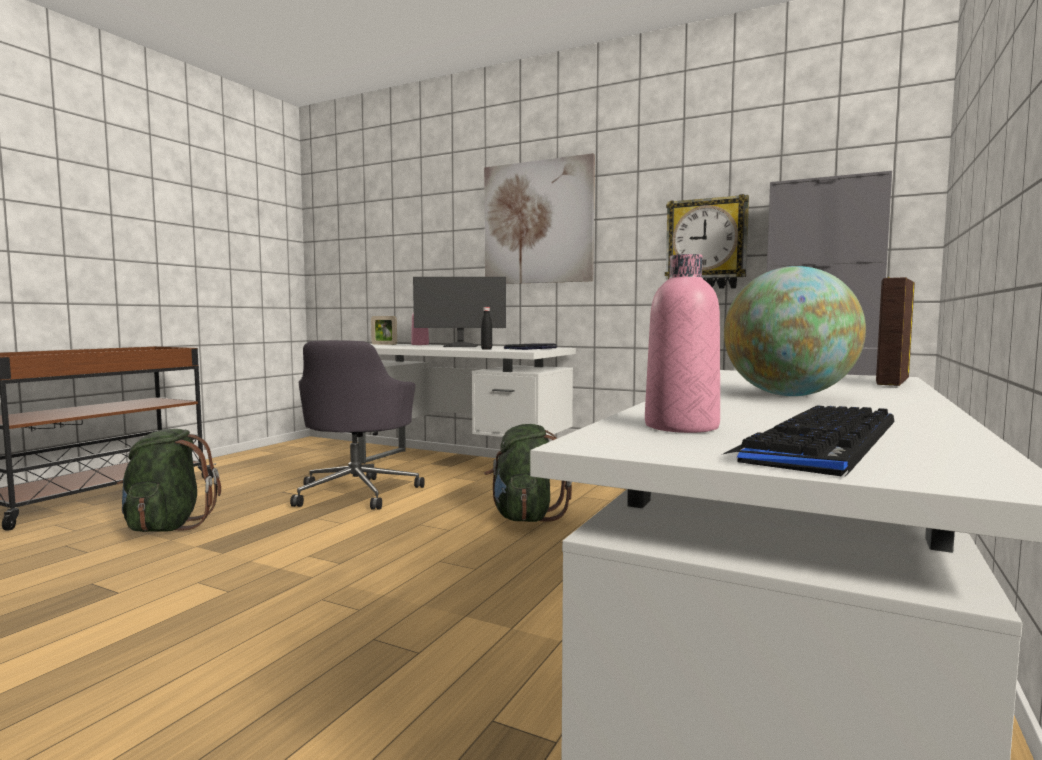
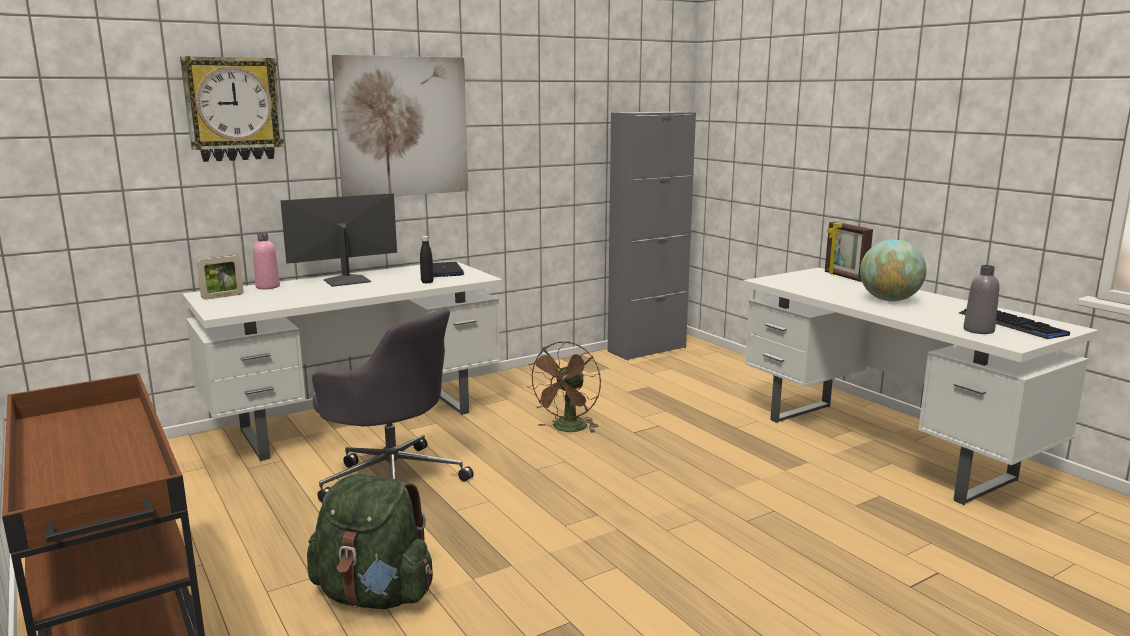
camera: 60 degrees left, 10 degrees up
monitor [413,277,506,347] -> monitor turned 150 degrees counterclockwise [280,193,397,287]
green backpack [484,424,572,522] -> brown fan [526,341,601,433]
pink bottle [645,254,720,433] -> grey bottle [963,265,999,334]
wall clock [665,194,749,289] -> wall clock moved to [180,56,284,162]

